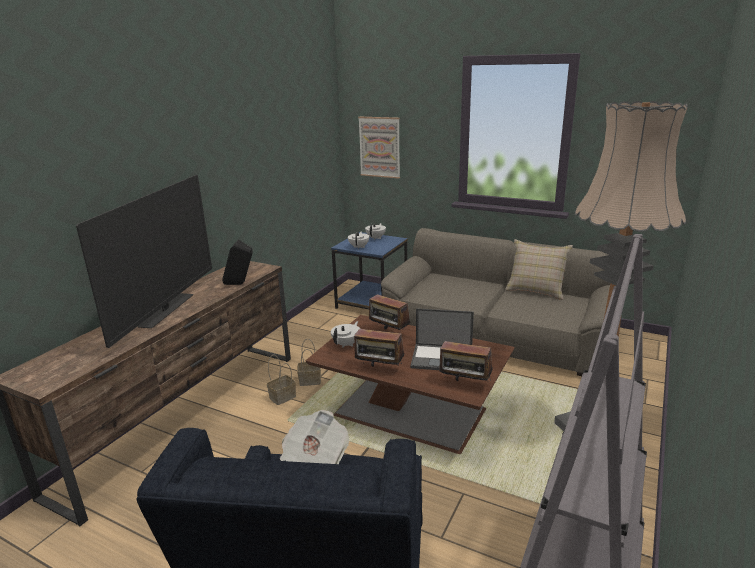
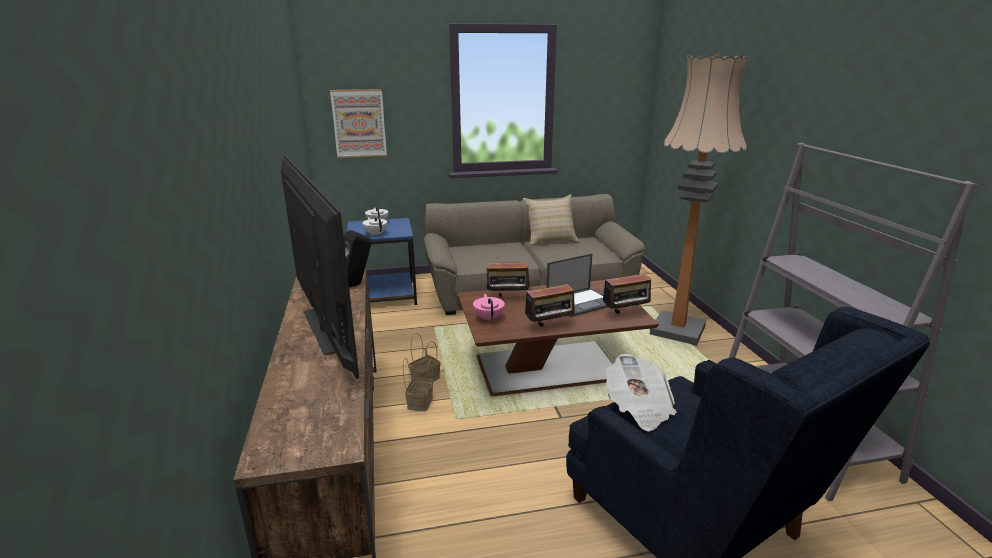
camera: 40 degrees left, 0 degrees up
white teapot [331,321,360,348] -> pink teapot [473,294,505,322]

